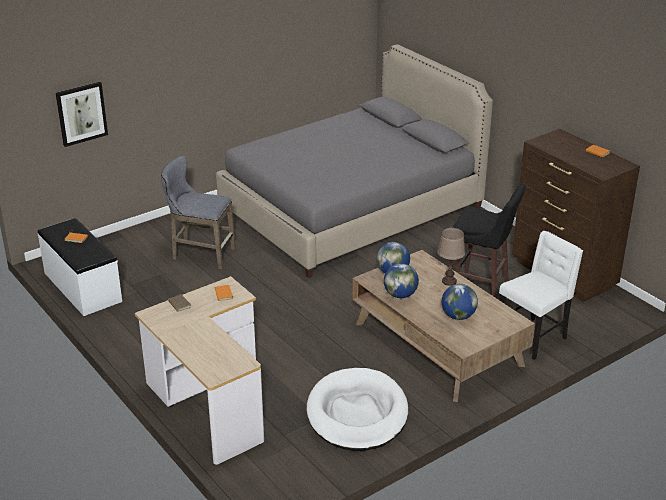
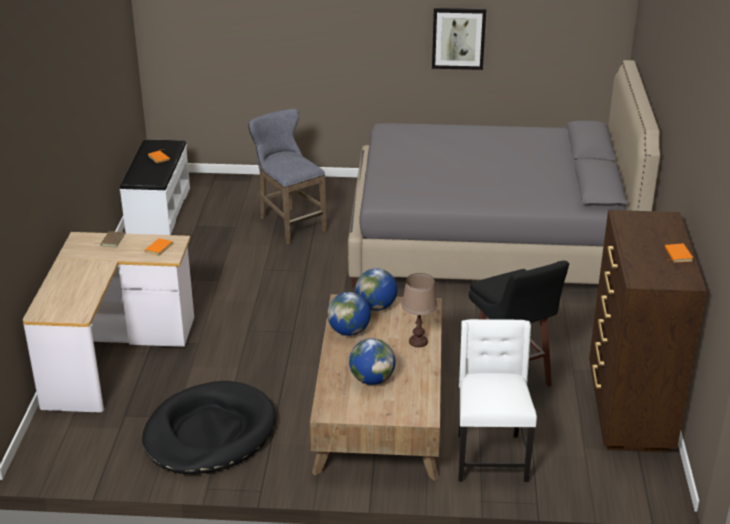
camera: 40 degrees right, 0 degrees up
picture [56,82,108,147] -> picture moved to [432,8,486,70]
white dog bed [307,368,408,451] -> black dog bed [142,381,275,474]
white chair [499,231,583,360] -> white chair turned 90 degrees counterclockwise [458,319,537,482]

